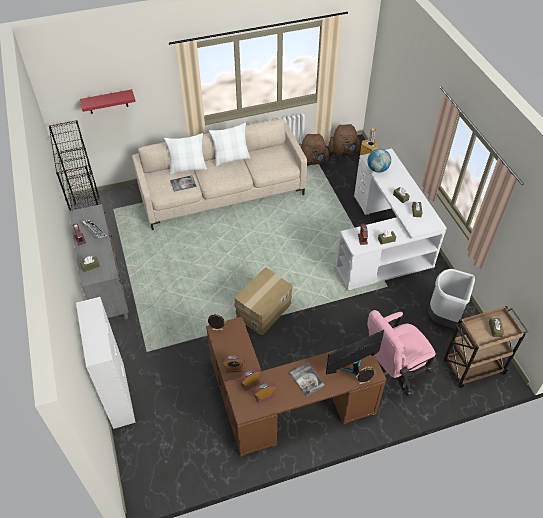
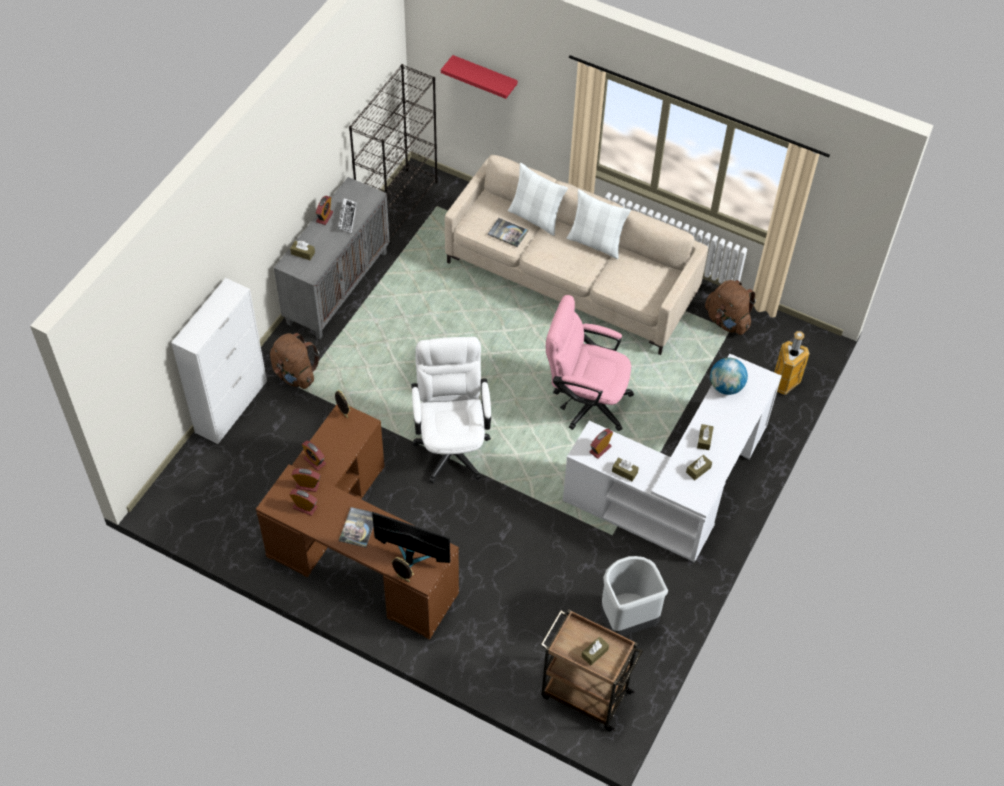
camera: 45 degrees right, 5 degrees up
cardboard box [234,268,293,335] -> white office chair [411,337,491,484]
brown backpack [328,124,361,155] -> brown backpack moved to [270,333,320,389]
pink office chair [367,310,436,396] -> pink office chair moved to [546,295,634,431]

